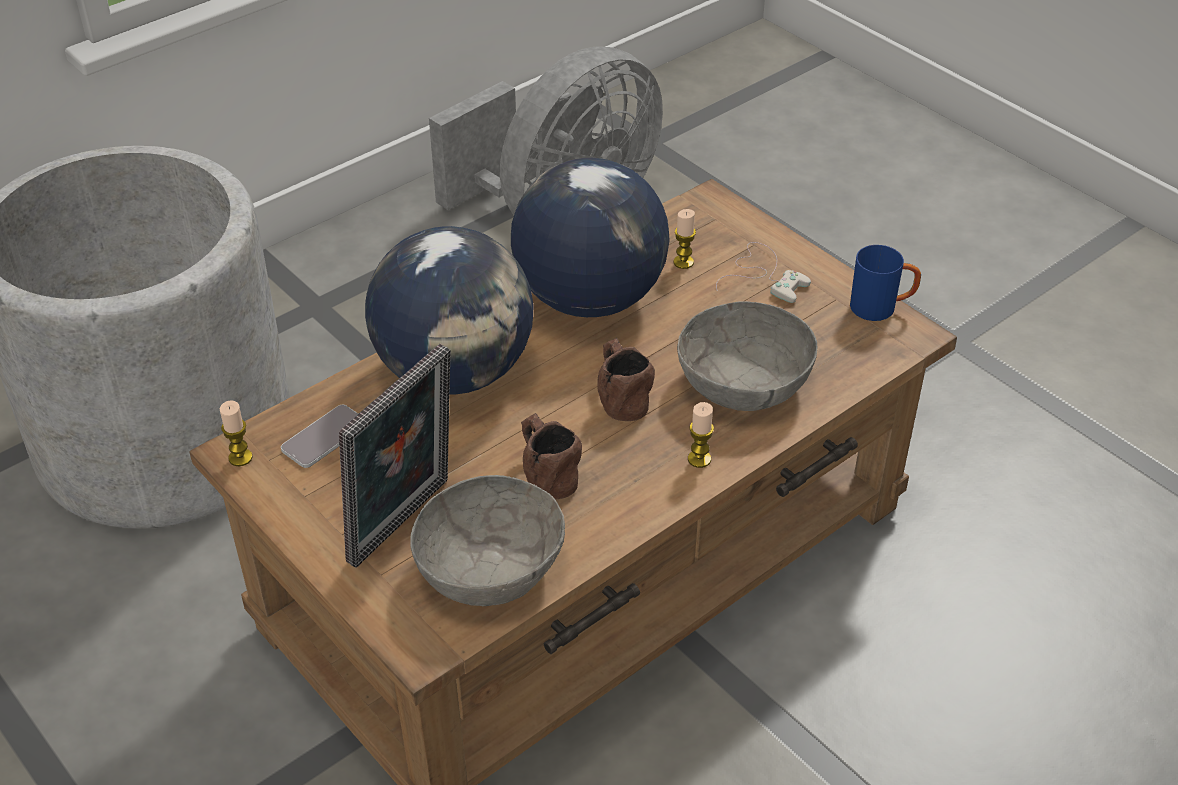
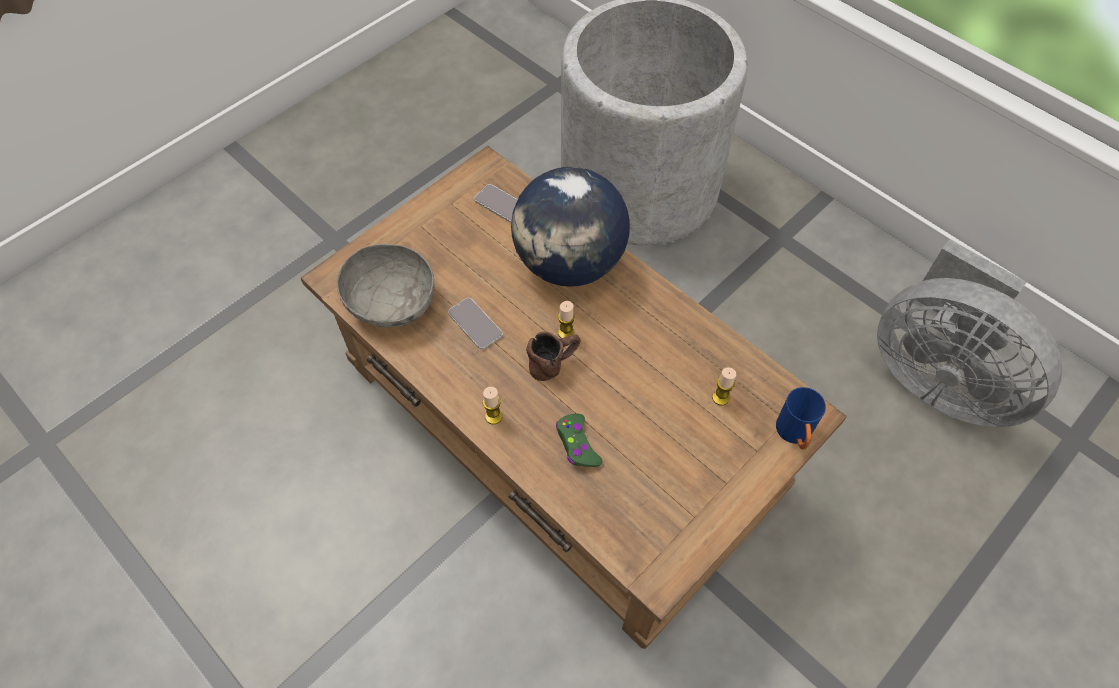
camera: 85 degrees right, 15 degrees up
candle [220,400,253,466] -> candle moved to [558,301,575,338]
picture frame [339,344,451,568] -> none
globe [511,158,670,317] -> none
brown mug [521,413,582,499] -> phone [448,298,503,349]
grey bowl [677,301,818,411] -> green game controller [556,413,602,467]
white game controller [716,242,811,303] -> none
blue mug [850,245,921,321] -> blue mug moved to [776,387,826,450]

